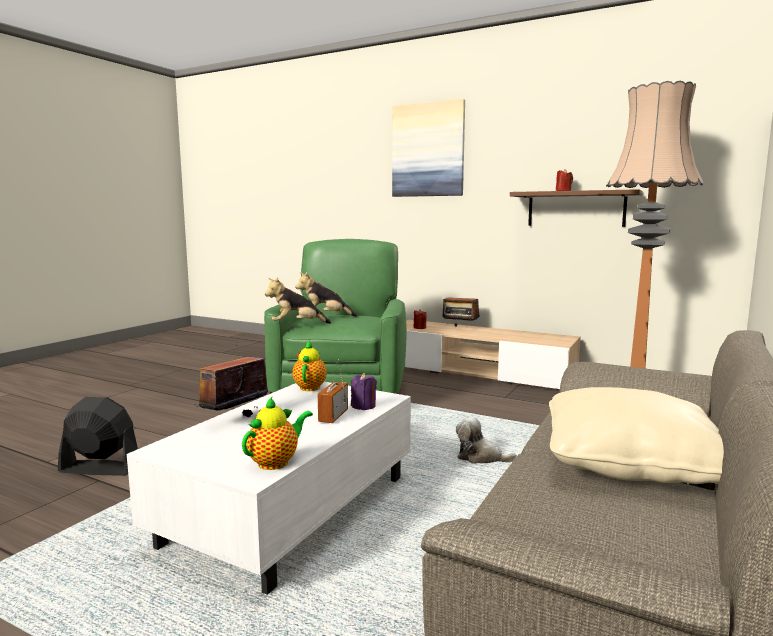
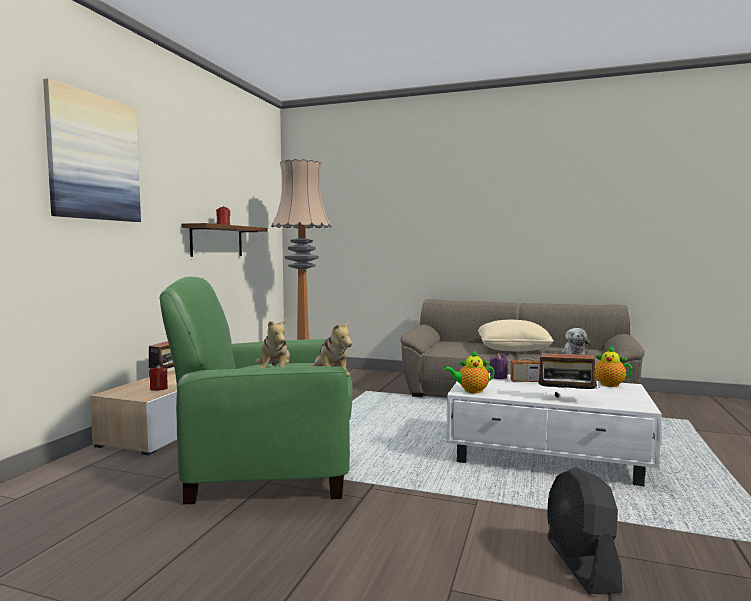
camera: 100 degrees left, 5 degrees down
plush toy [456,416,517,464] -> plush toy moved to [562,328,590,355]

